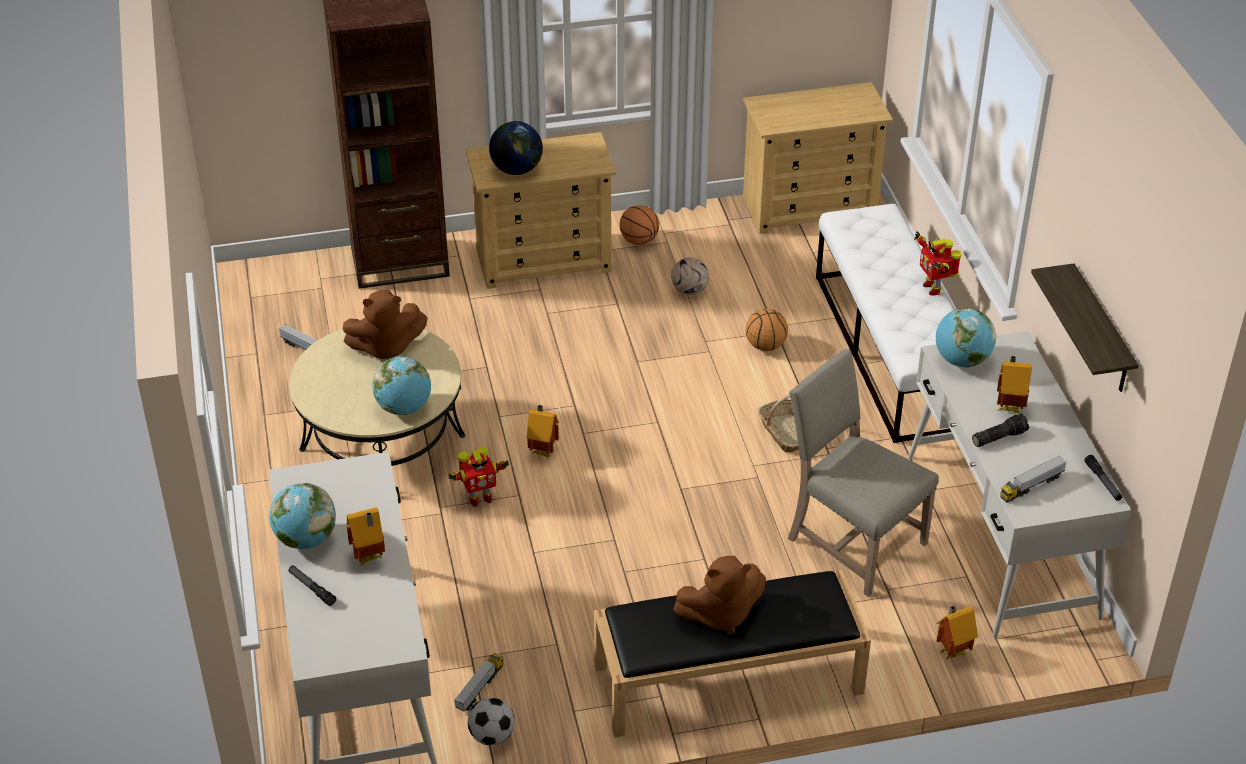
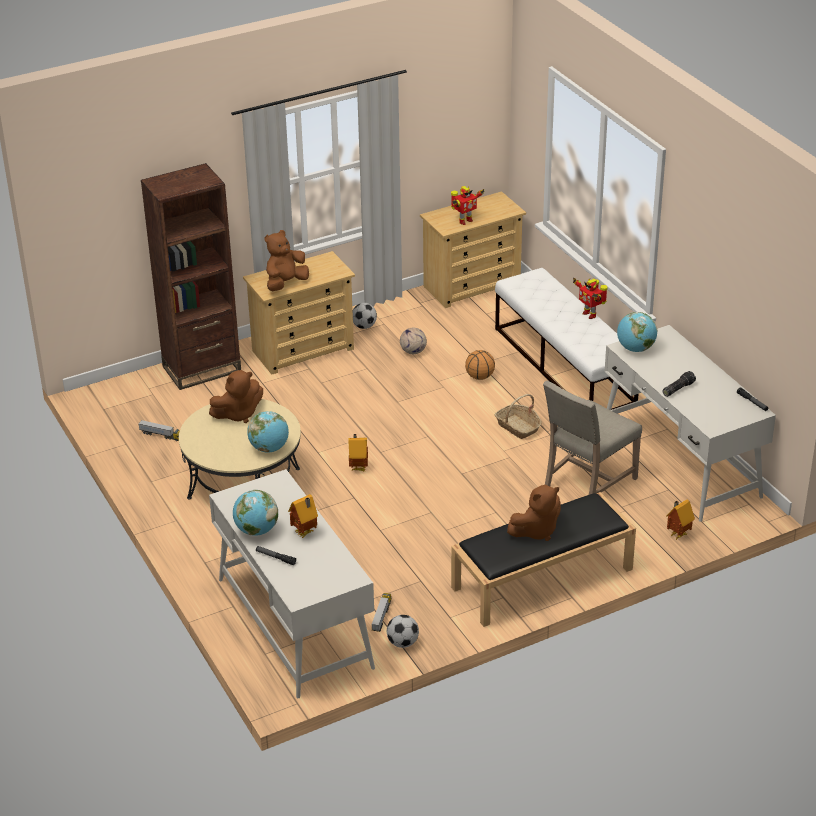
camera: 15 degrees left, 5 degrees down
toy robot [448,447,509,507] -> toy robot moved to [451,186,485,225]
globe [489,121,543,175] -> brown plush toy [265,230,309,291]
basketball [619,205,659,245] -> football [353,303,377,329]
beige chair [788,349,939,597] -> beige chair turned 75 degrees counterclockwise [543,381,642,495]
toy house [997,356,1032,414] -> none
toy truck [1000,456,1067,502] -> none
shelf [1031,263,1139,392] -> none

